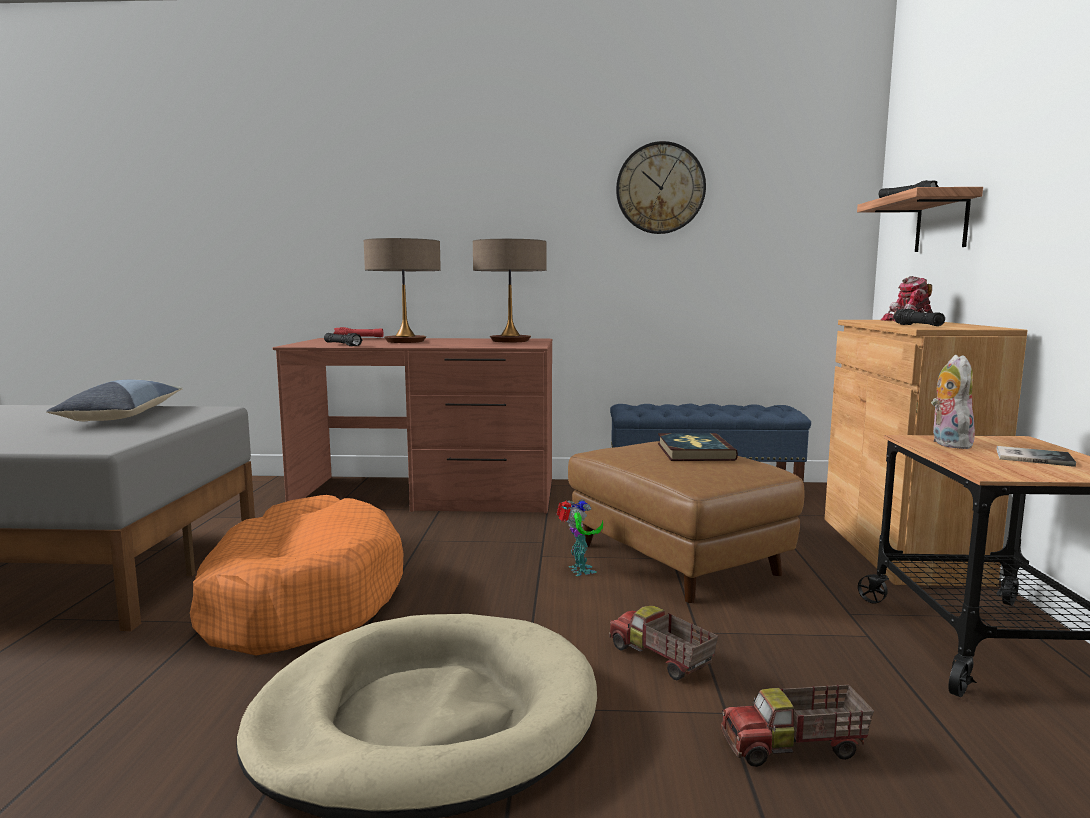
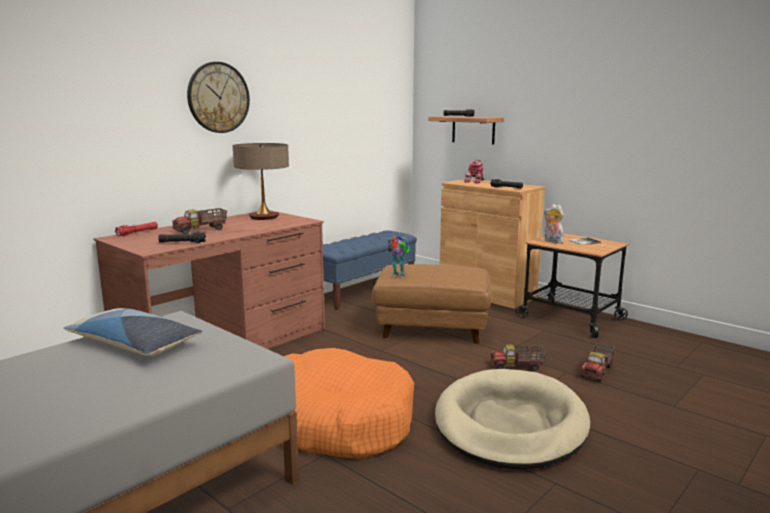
camera: 50 degrees left, 5 degrees up
table lamp [364,238,441,343] -> toy truck [172,208,227,234]
toy robot [556,499,603,576] -> toy robot moved to [387,236,410,277]
wall clock [616,141,706,234] -> wall clock moved to [187,62,250,133]
book [658,433,738,461] -> none

